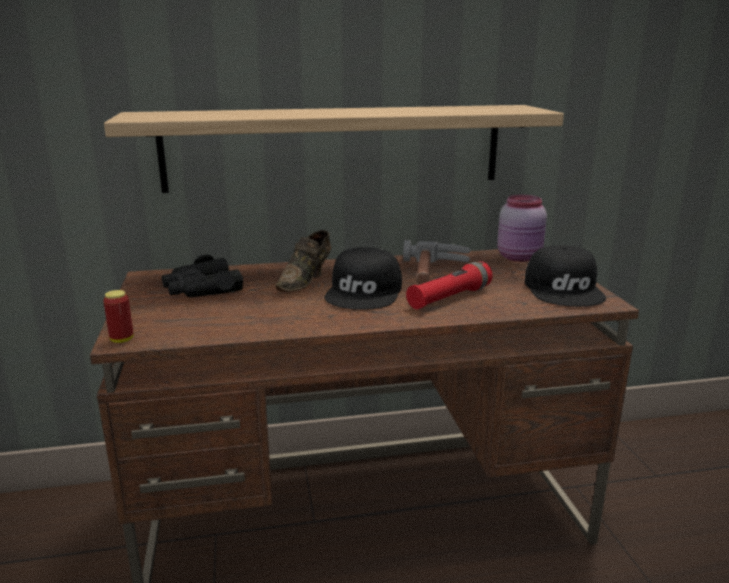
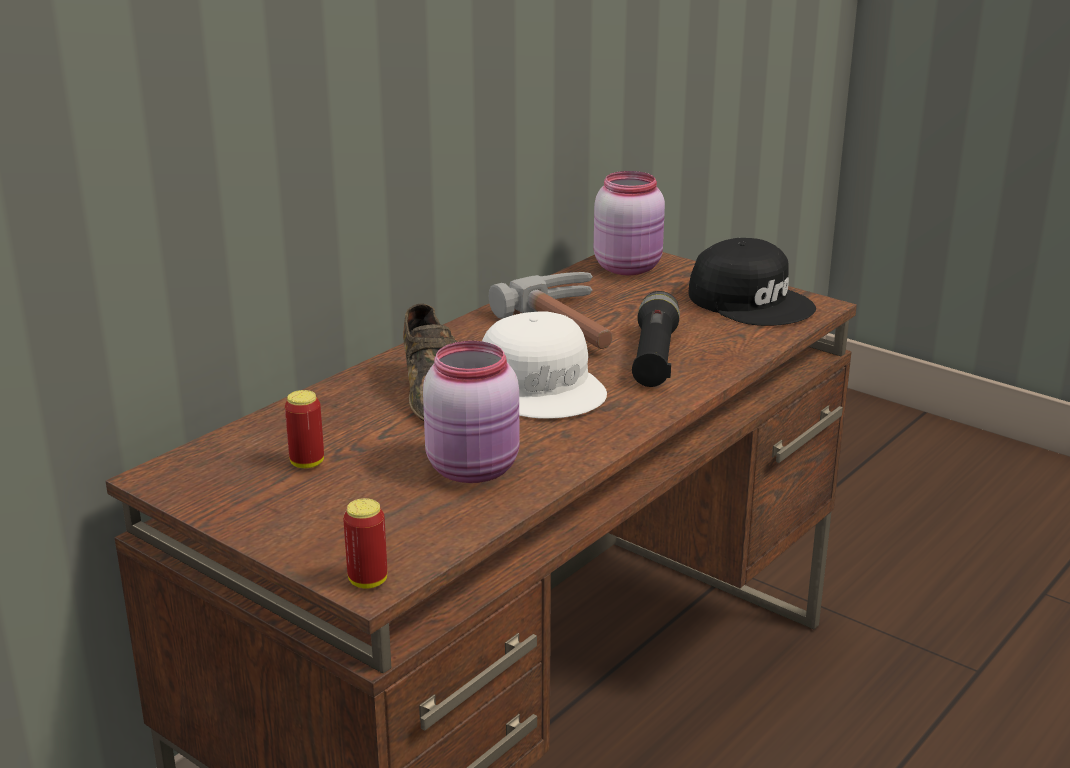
camera: 40 degrees left, 5 degrees up
shelf [104,105,564,193] -> none
black binoculars [162,254,243,297] -> can [285,390,324,468]
black cap [324,247,402,310] -> white cap [482,311,607,419]
red flashlight [406,261,492,309] -> black flashlight [632,291,680,387]
none -> pink jar [423,341,520,483]

